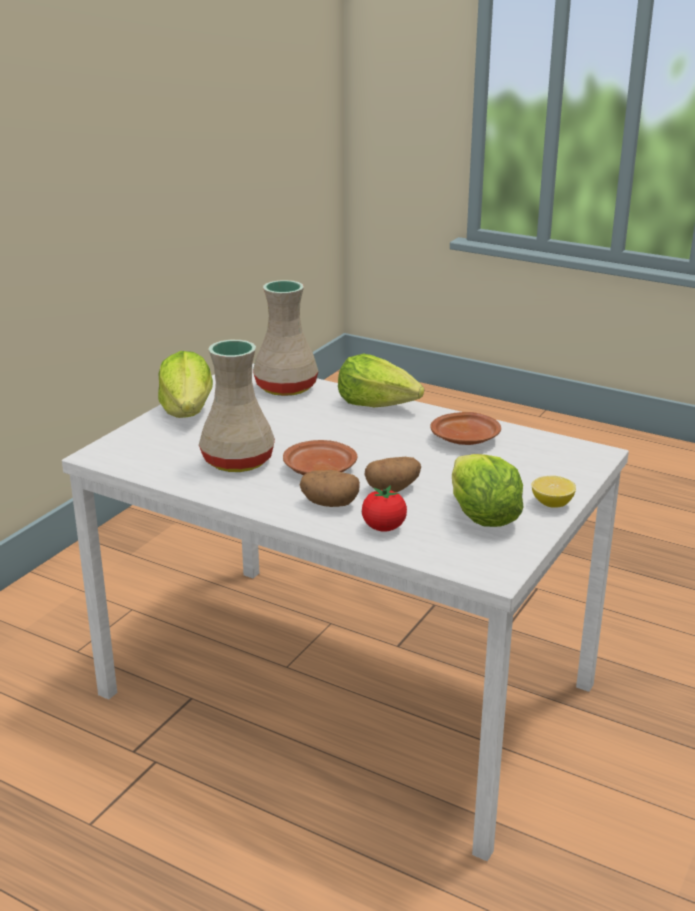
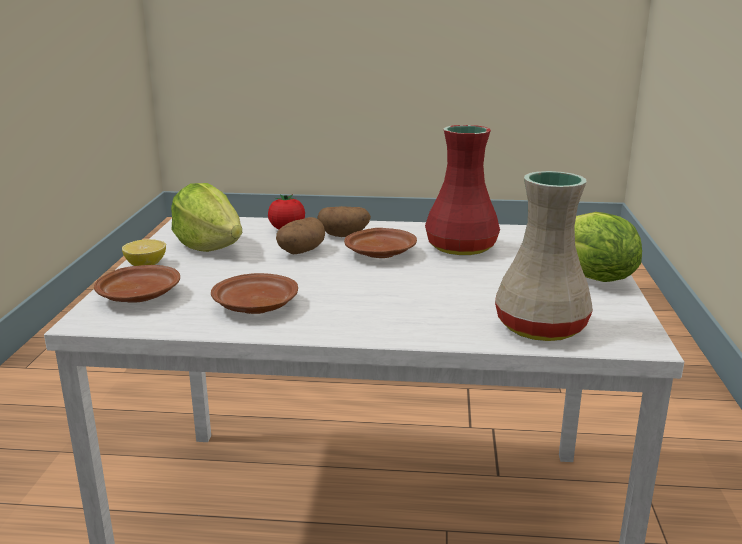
camera: 155 degrees right, 5 degrees down
beige vase [199,340,275,472] -> red vase [425,125,500,255]
lettuce [338,354,424,407] -> none
none -> brown plate [94,265,180,303]

